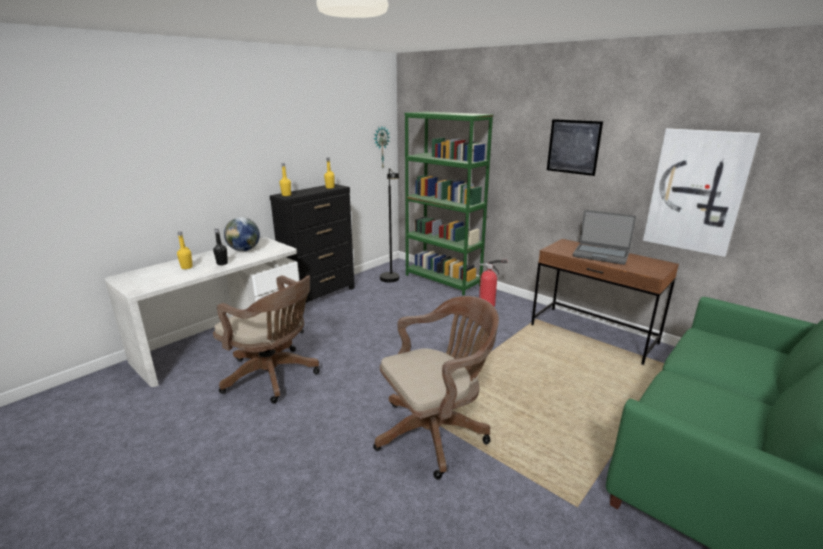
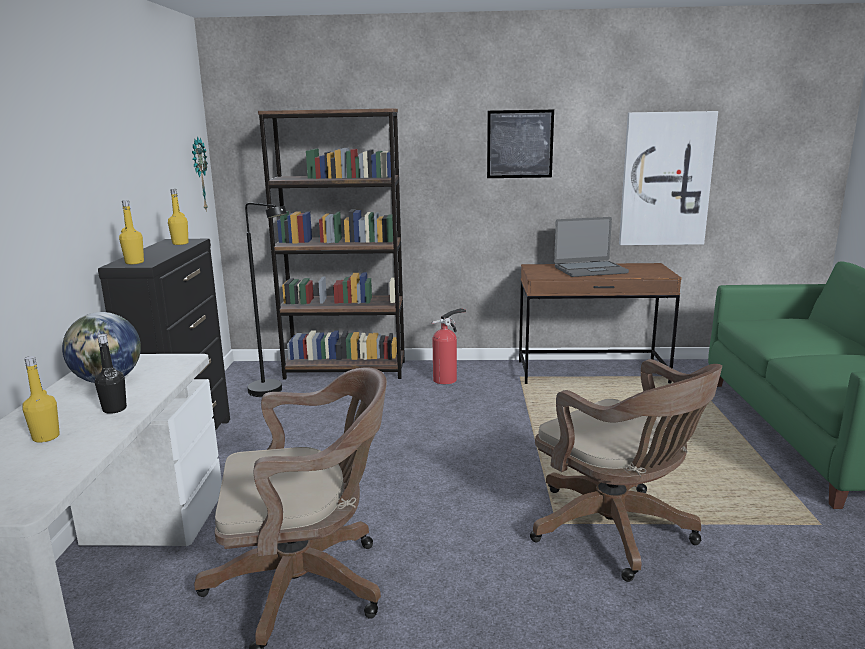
camera: 40 degrees left, 5 degrees down
brown office chair [373,296,499,480] -> brown office chair turned 120 degrees clockwise [530,359,722,582]
green bookcase [404,112,494,296] -> brown bookcase [258,108,405,379]

